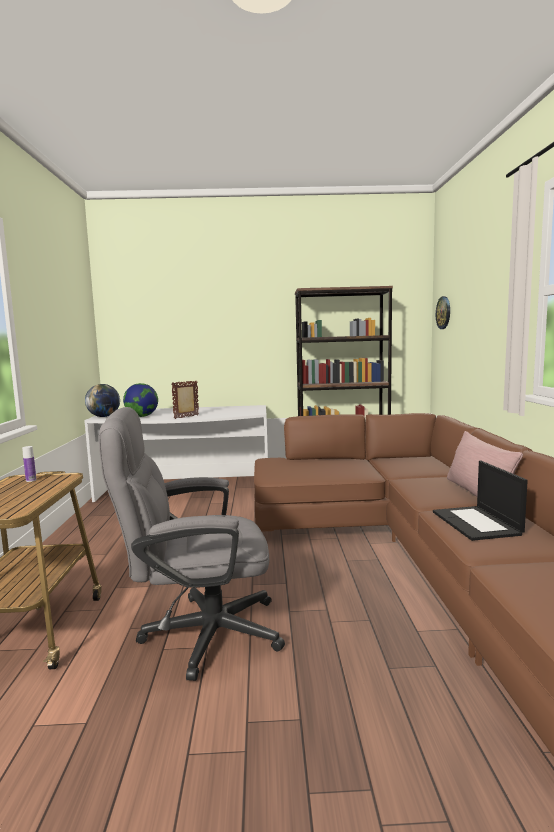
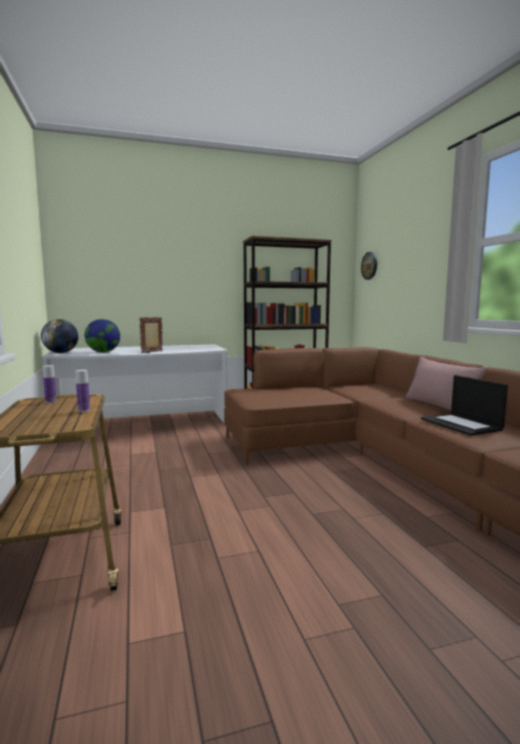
camera: 15 degrees left, 0 degrees up
grey office chair [98,407,285,681] -> none
none -> bottle [76,370,90,412]

